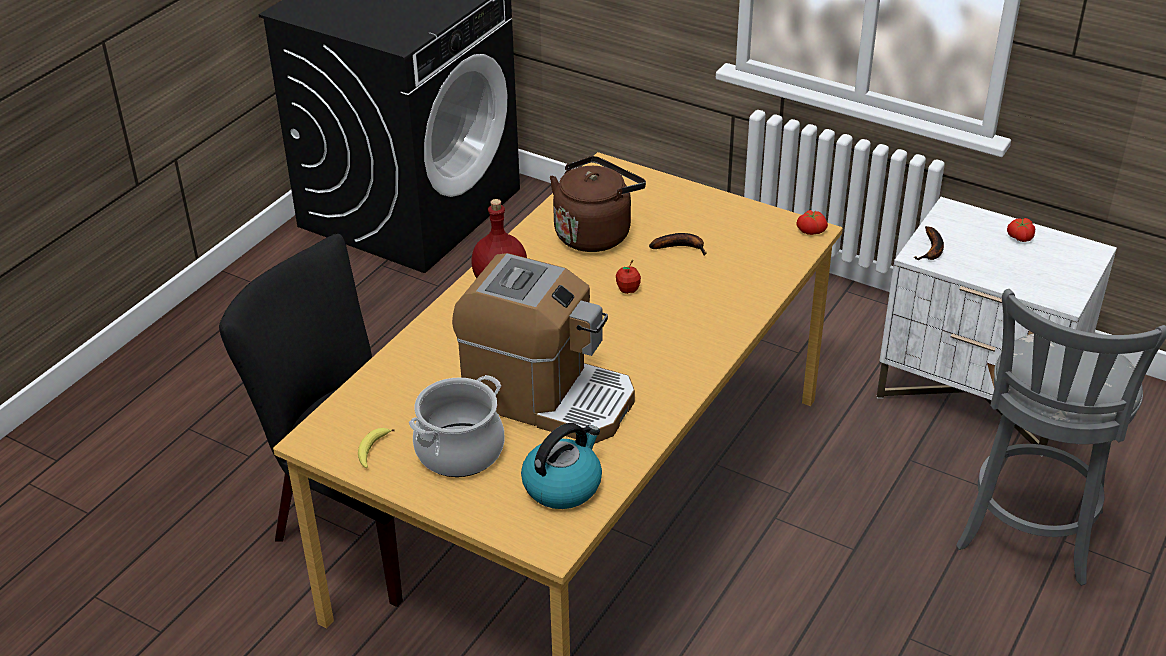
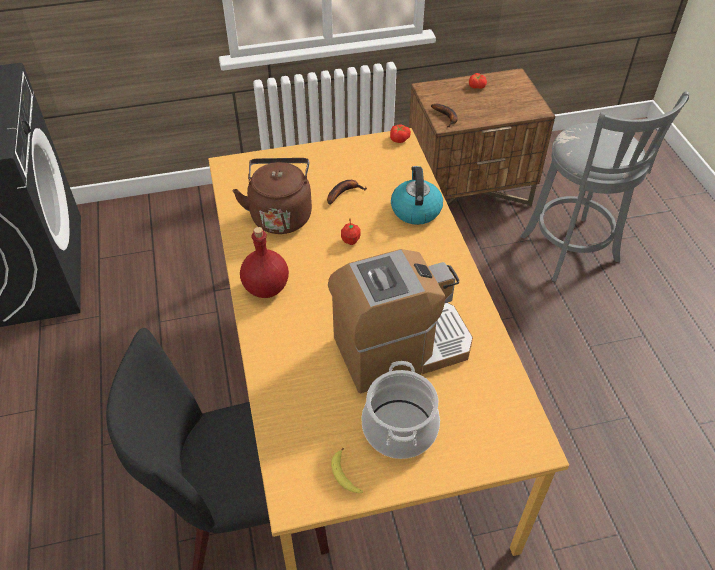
camera: 45 degrees left, 10 degrees up
kettle [521,423,602,509] -> kettle moved to [391,166,443,225]
white nightstand [877,197,1117,457] -> brown nightstand [409,68,555,207]

